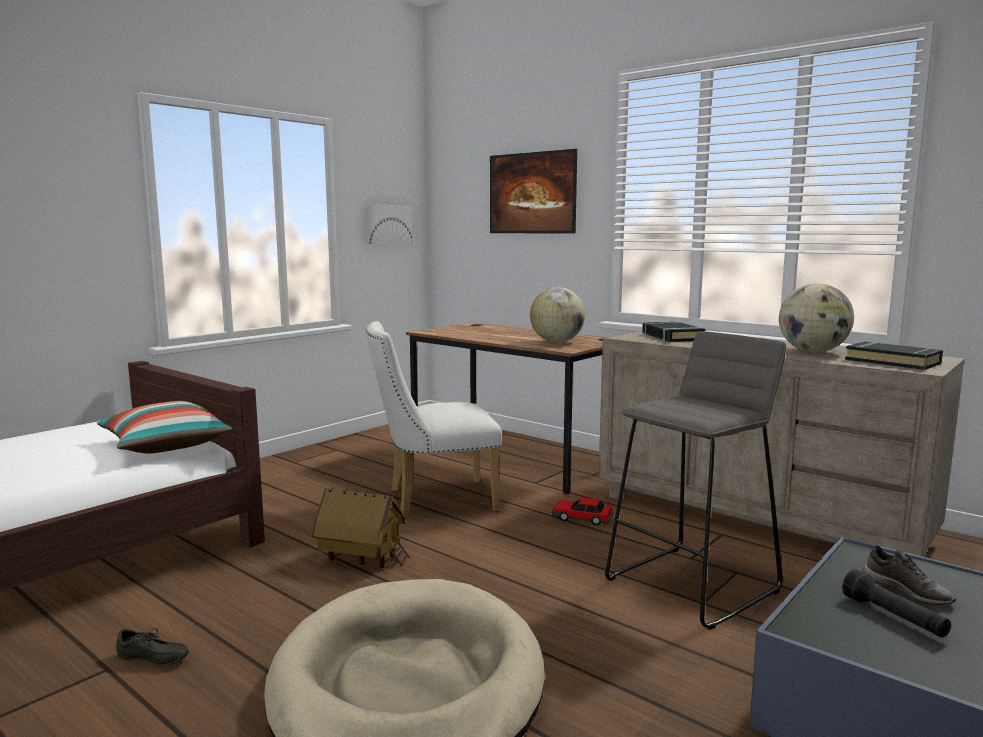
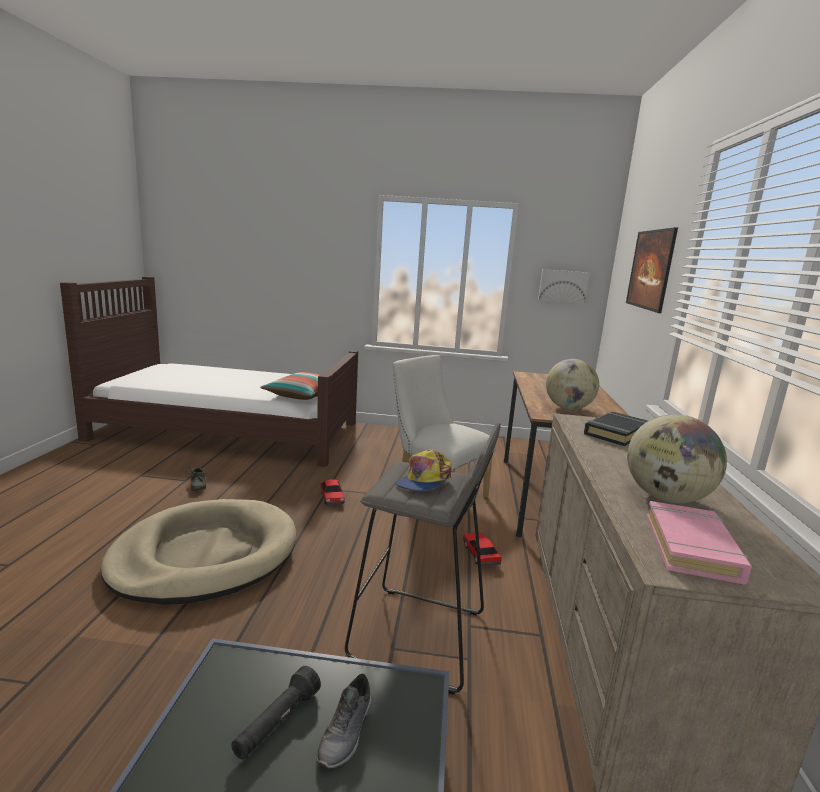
camera: 55 degrees right, 5 degrees up
toy house [312,488,410,568] -> toy car [320,479,345,505]
black book [845,342,943,370] -> pink book [646,501,752,584]
none -> cap [395,449,452,491]

